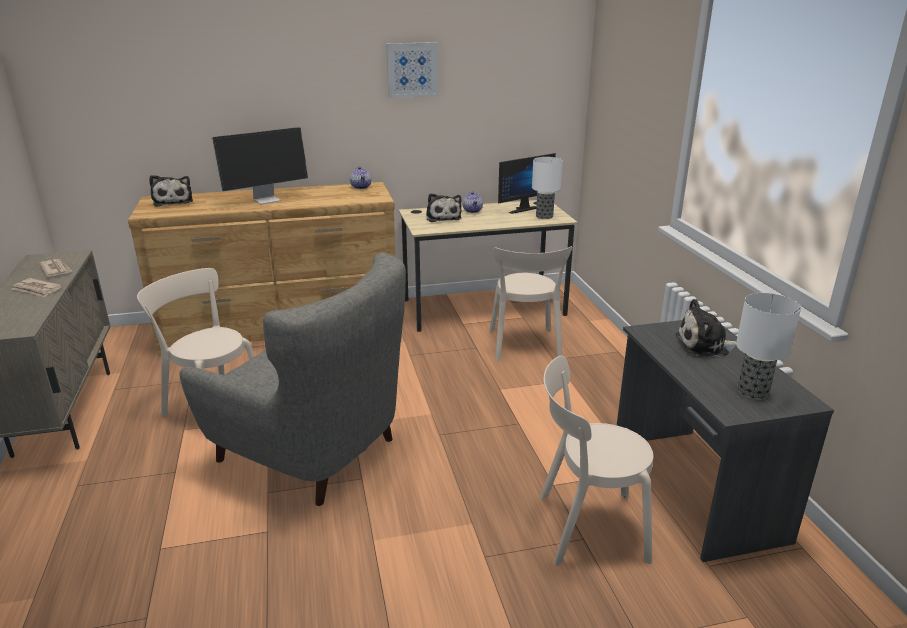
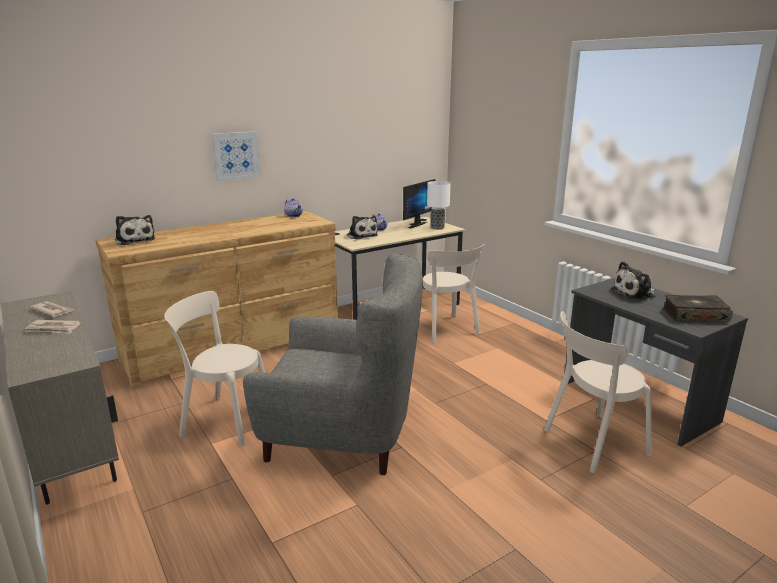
camera: 20 degrees left, 5 degrees down
monitor [212,127,308,204] -> none
picture [386,42,438,98] -> picture moved to [212,131,261,181]
table lamp [736,293,801,400] -> book [662,295,733,323]

